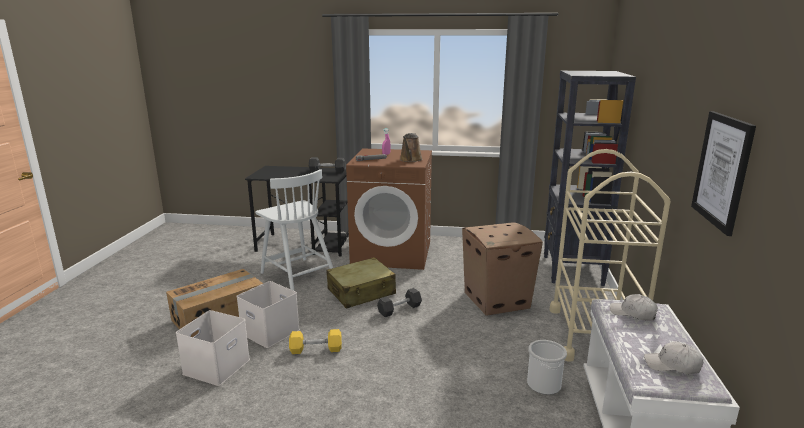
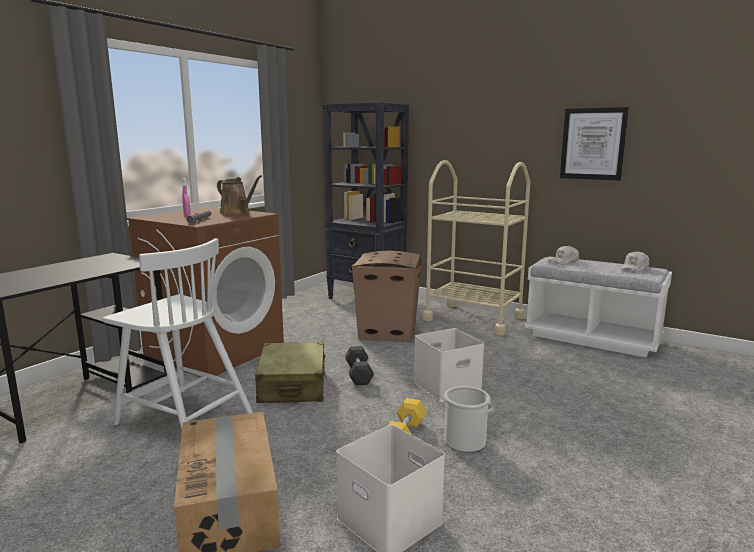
camera: 65 degrees left, 5 degrees down
white storage box [236,281,300,348] -> white storage box moved to [414,328,484,402]
white chair [255,169,333,291] -> white chair turned 45 degrees clockwise [103,238,253,430]
grey dumbbell [309,157,346,173] -> none
bucket [527,340,567,395] -> bucket moved to [441,386,494,453]

